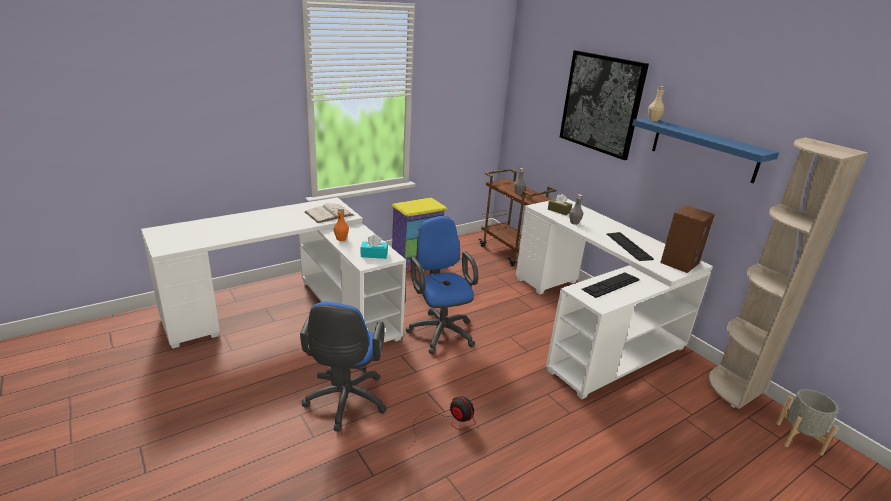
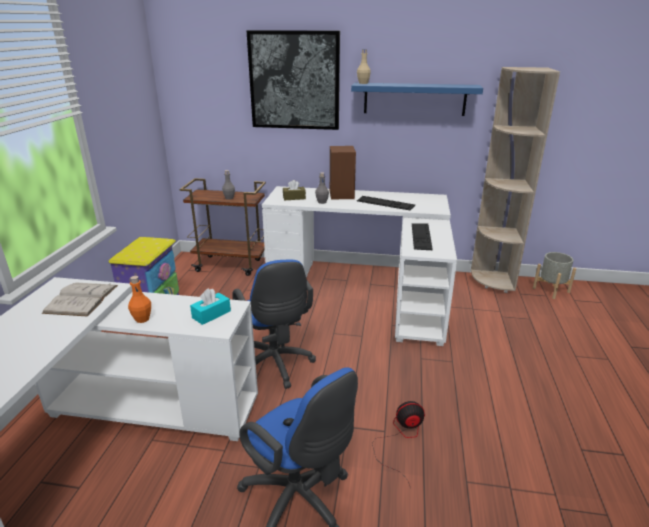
camera: 45 degrees left, 0 degrees up
blue office chair [406,216,478,354] -> blue office chair turned 135 degrees counterclockwise [232,260,316,389]
brown speaker [660,206,715,273] -> brown speaker moved to [330,146,356,199]

